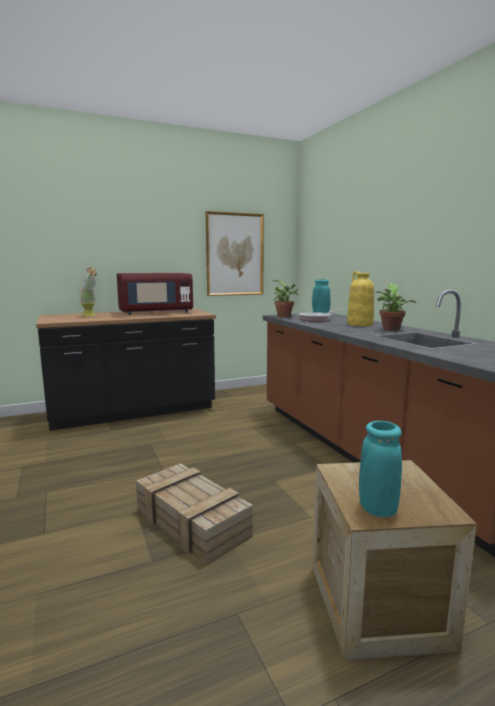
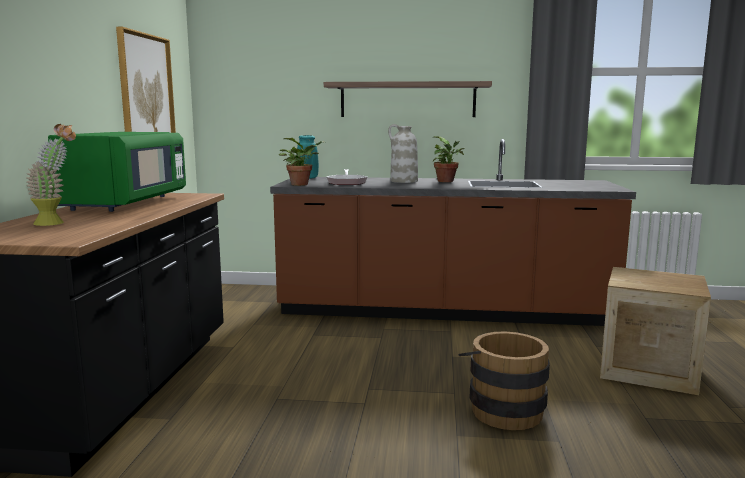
camera: 60 degrees left, 0 degrees up
red microwave [117,273,193,315] -> green microwave [48,132,186,212]
crate [136,463,253,565] -> brown bucket [459,332,550,430]
yellow vase [347,271,374,326] -> white vase [388,124,418,183]
turquoise vase [359,421,402,517] -> none
none -> shelf [324,81,492,117]

